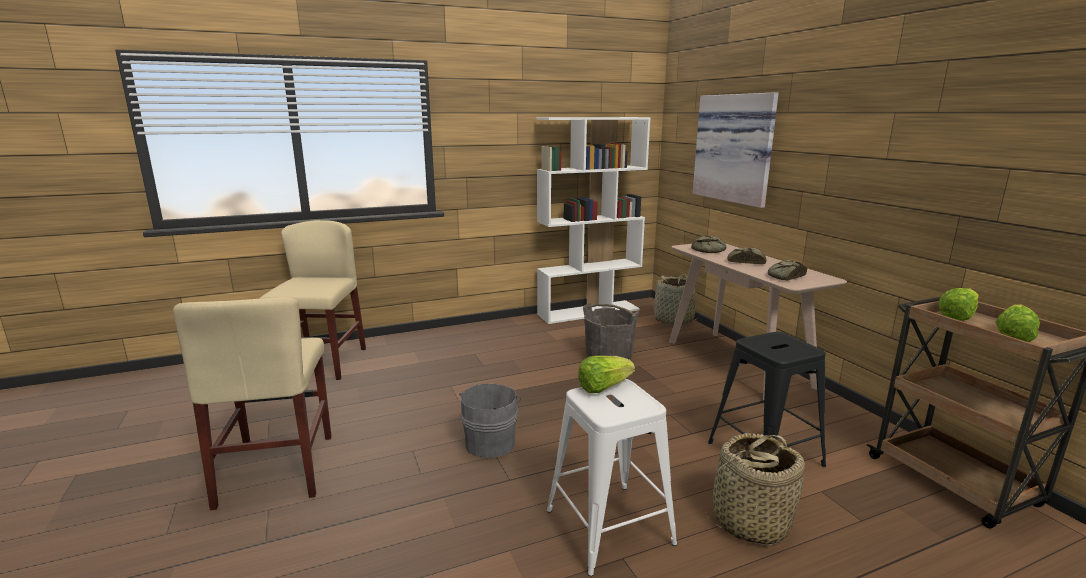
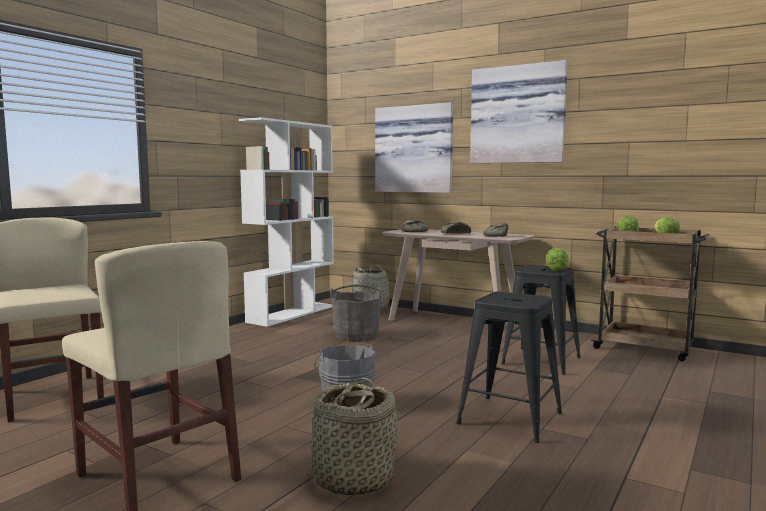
camera: 35 degrees left, 10 degrees down
white stool [547,379,677,576] -> black stool [456,291,562,443]
lettuce [578,356,635,393] -> lettuce moved to [545,248,569,271]
basket [703,433,805,545] -> basket moved to [307,378,397,495]
none -> picture [470,60,568,163]

